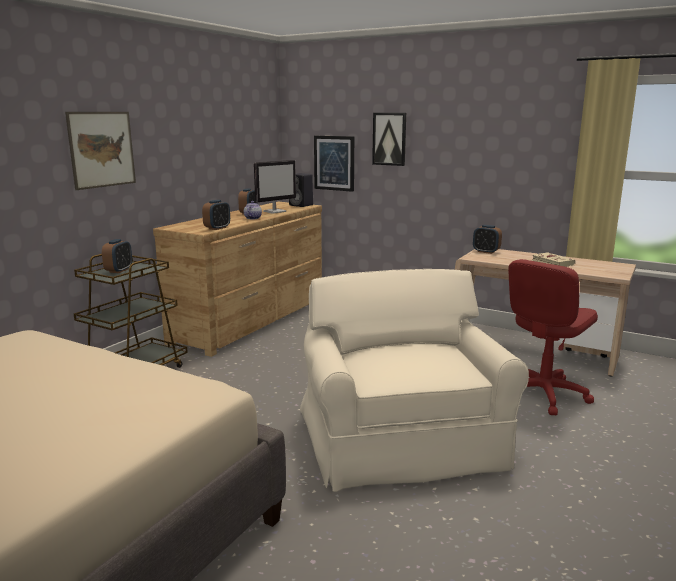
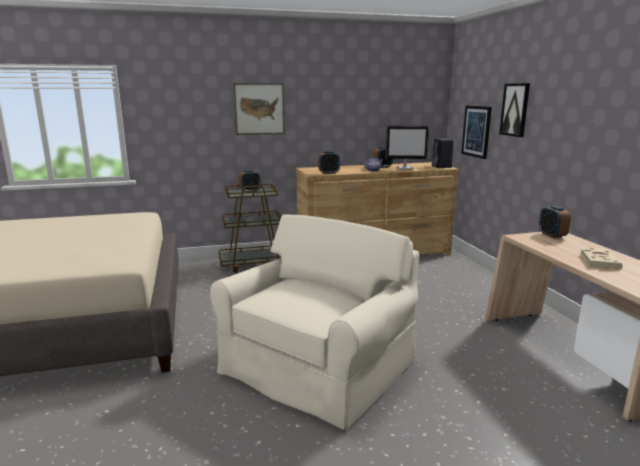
camera: 45 degrees right, 0 degrees up
red office chair [508,259,598,415] -> none

